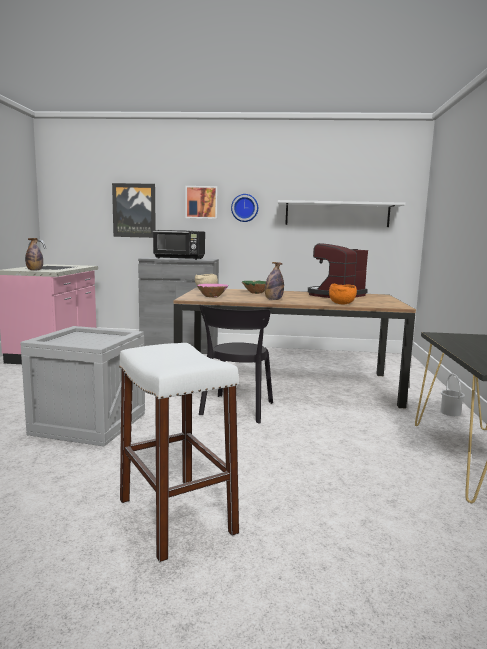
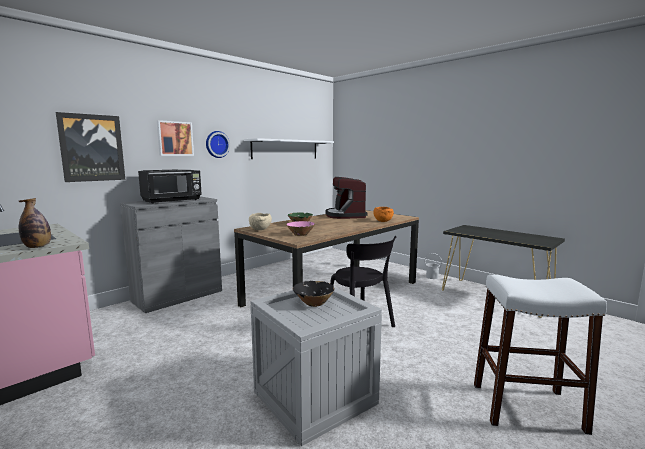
camera: 50 degrees left, 0 degrees up
bottle [265,262,284,300] -> none
none -> black bowl [292,281,335,307]

